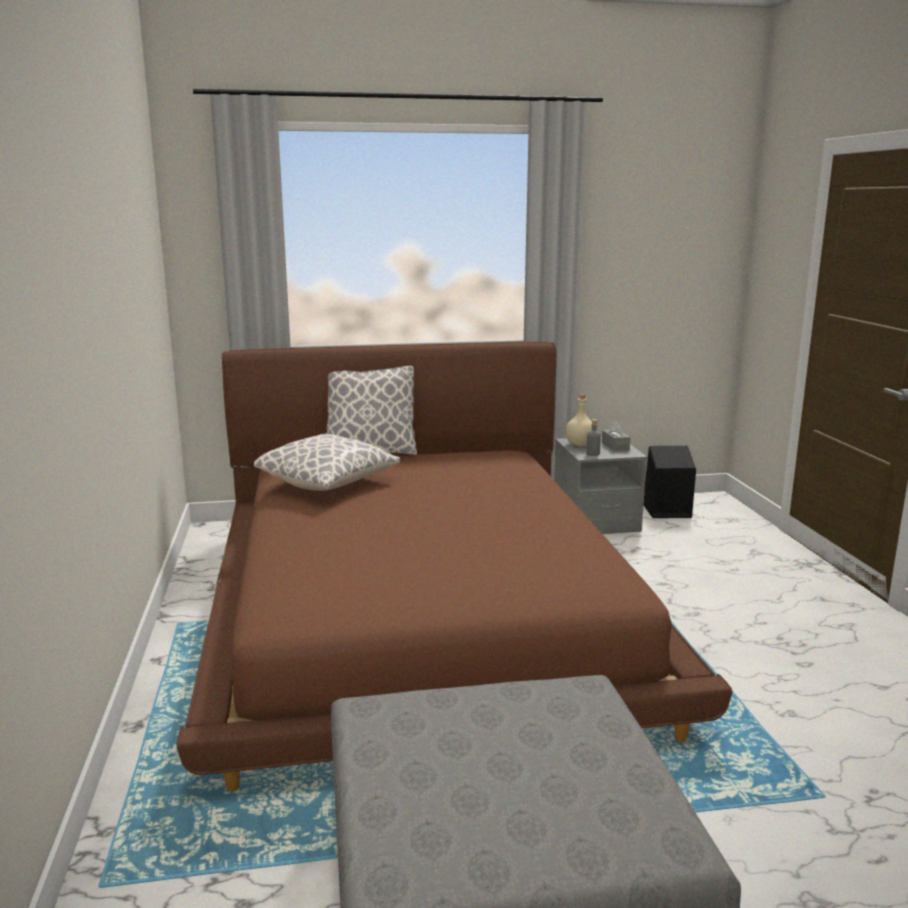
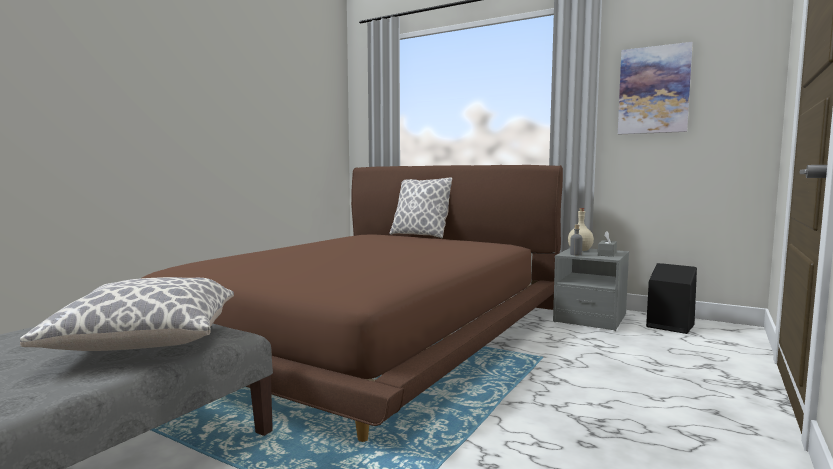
camera: 40 degrees right, 10 degrees down
pillow [254,433,400,491] -> pillow moved to [20,277,234,351]
none -> picture [618,42,693,135]

